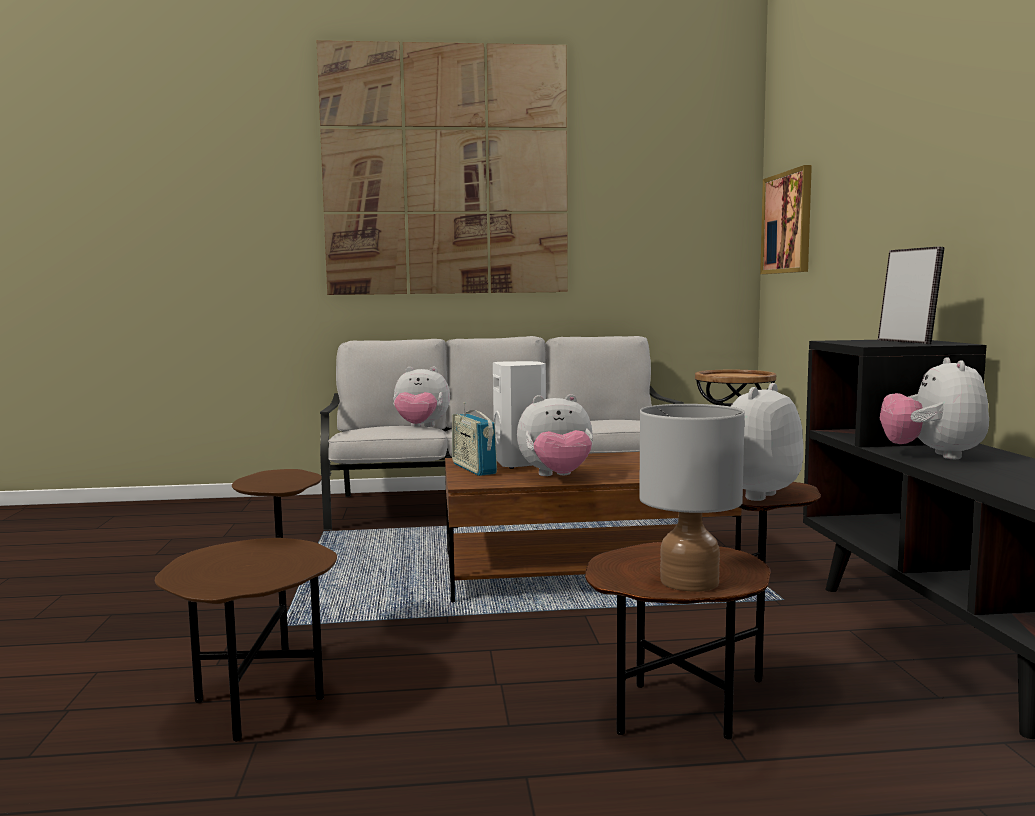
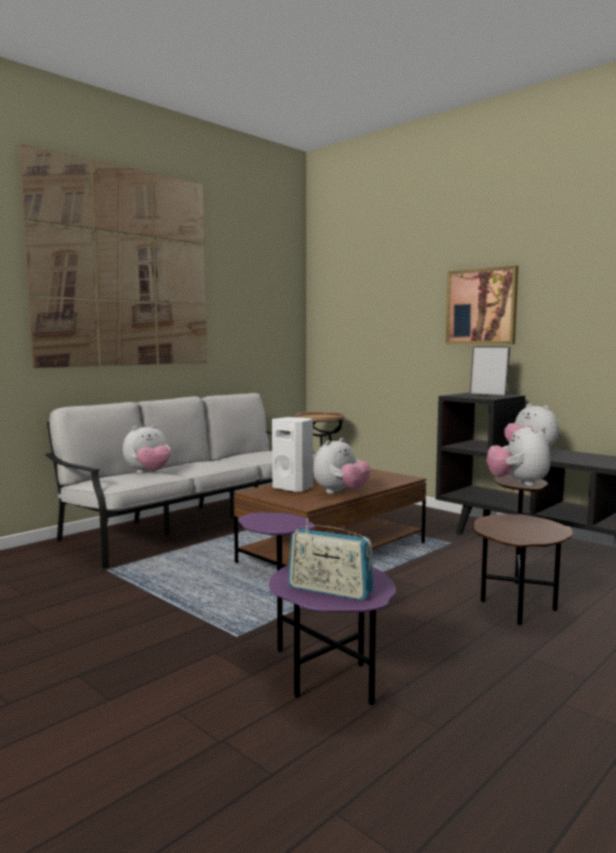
camera: 40 degrees left, 0 degrees up
brown side table [155,469,337,742] -> purple side table [238,513,396,705]
radio [452,402,497,476] -> radio moved to [288,518,373,601]
grey table lamp [639,404,745,592] -> none
picture [760,165,812,274] -> picture moved to [446,266,518,344]

